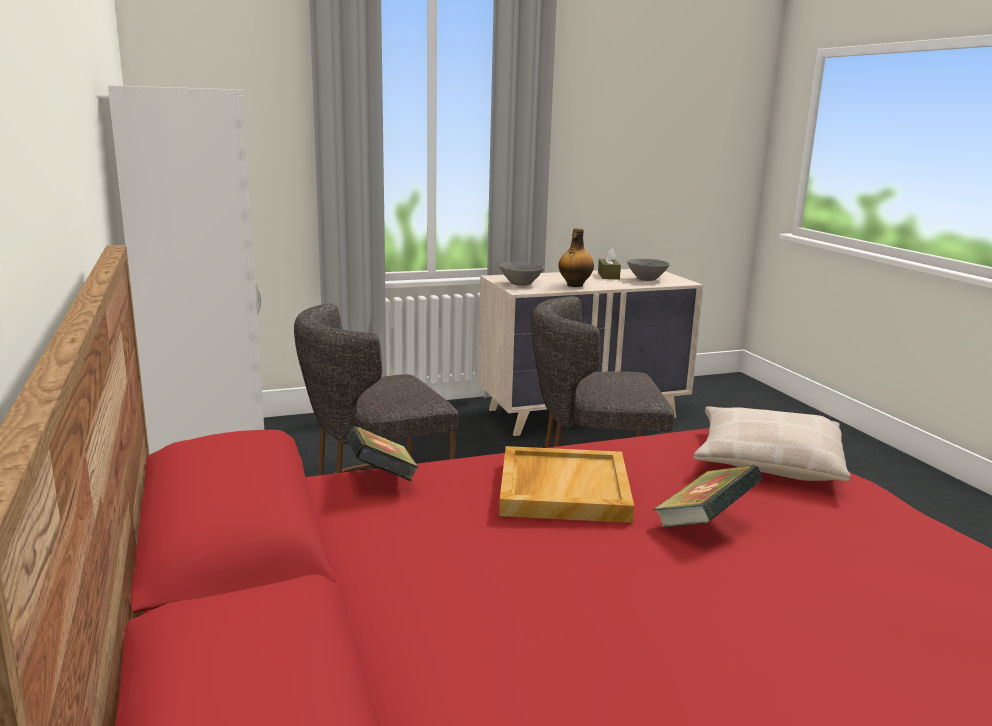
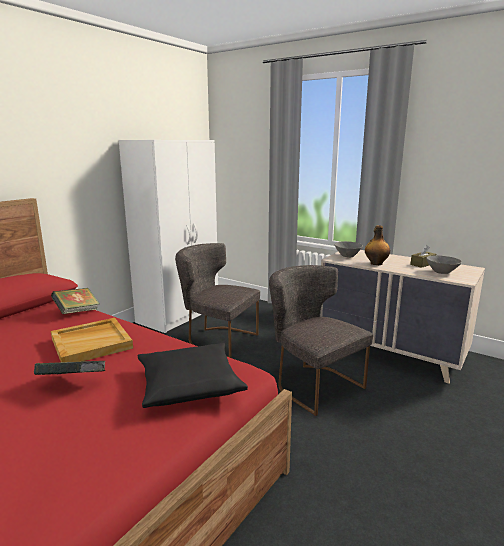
camera: 55 degrees right, 0 degrees up
beige pillow [694,406,851,481] -> black pillow [138,343,248,408]

